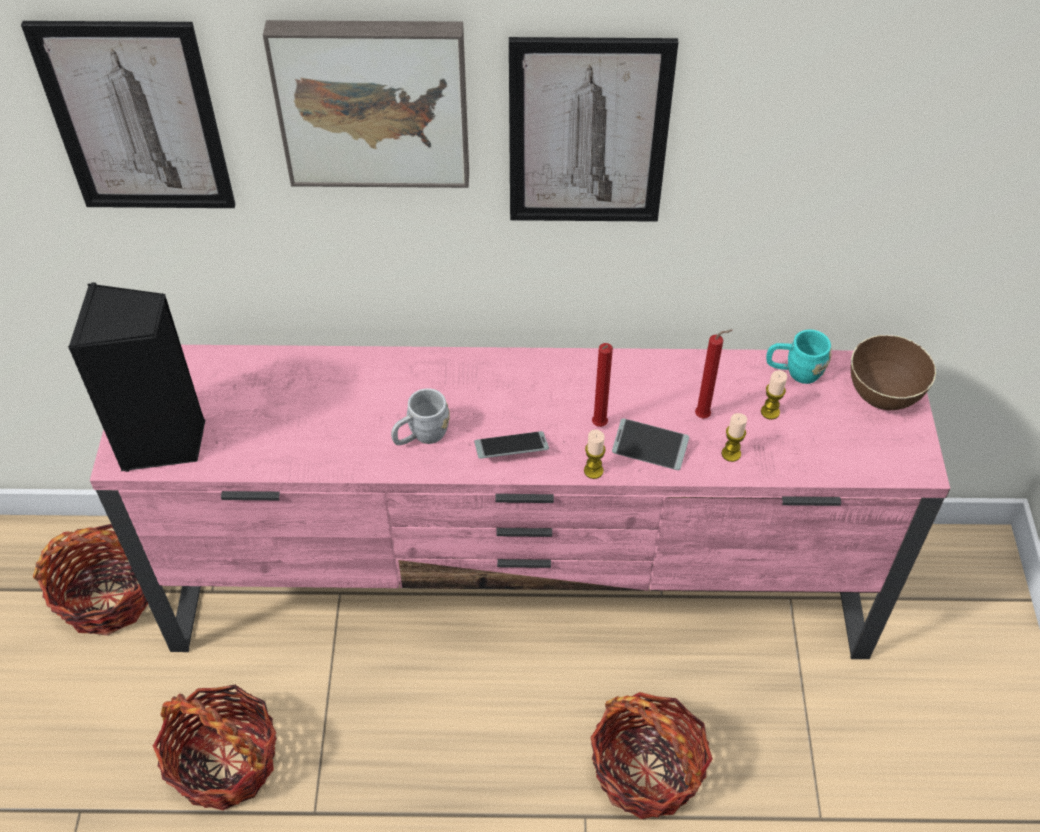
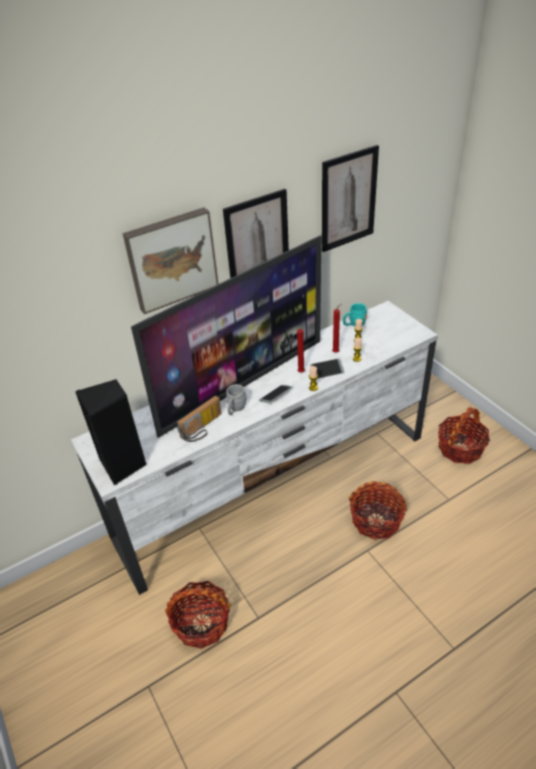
camera: 30 degrees left, 10 degrees down
picture [21,21,235,208] -> picture moved to [322,145,379,252]
basket [33,524,148,636] -> basket moved to [438,408,490,464]
pink tv stand [90,345,950,659] -> white tv stand [71,301,438,595]
brown bowl [851,335,936,410] -> none
none -> television [131,236,321,438]
none -> radio [177,396,222,442]

